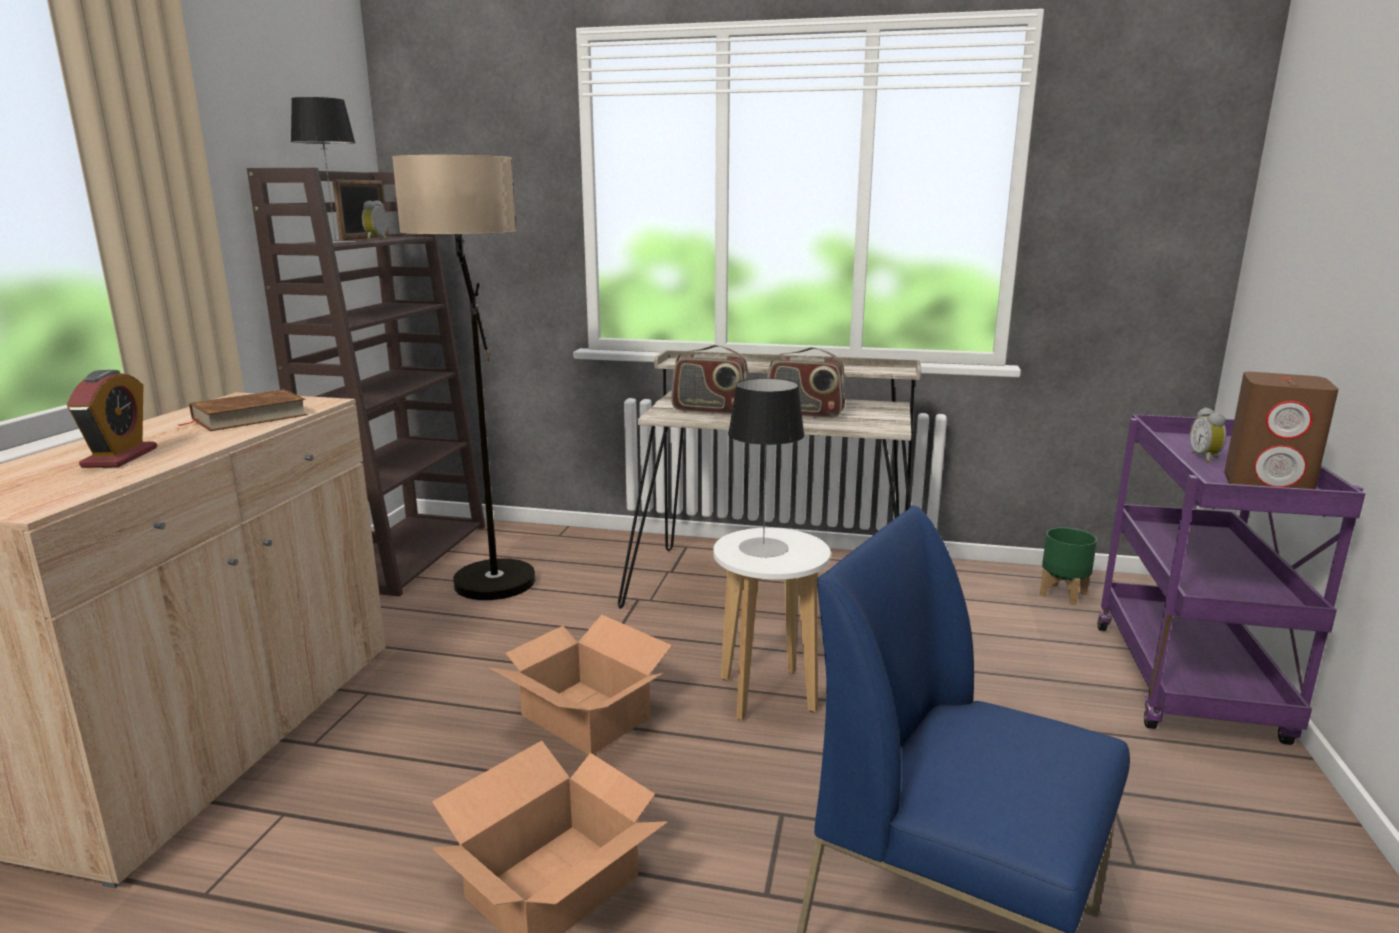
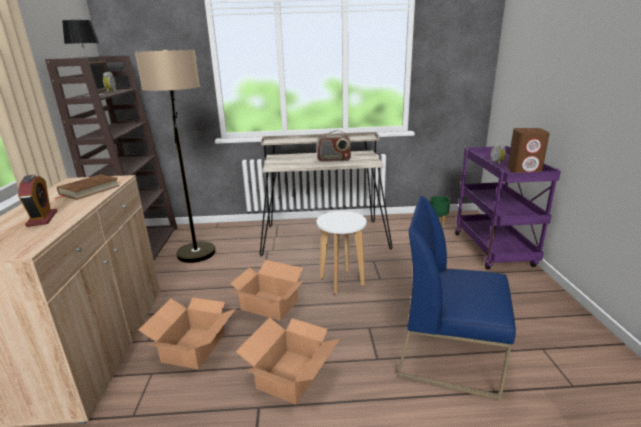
camera: 15 degrees left, 5 degrees up
radio [671,345,749,415] -> none
table lamp [728,378,805,557] -> none
none -> cardboard box [139,298,236,369]

